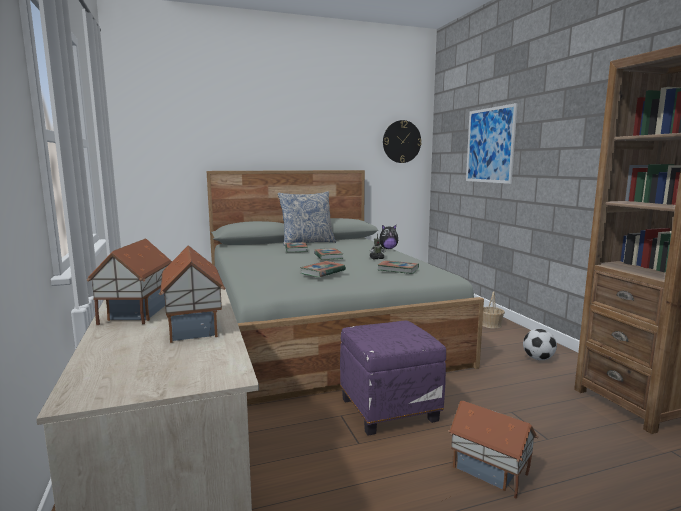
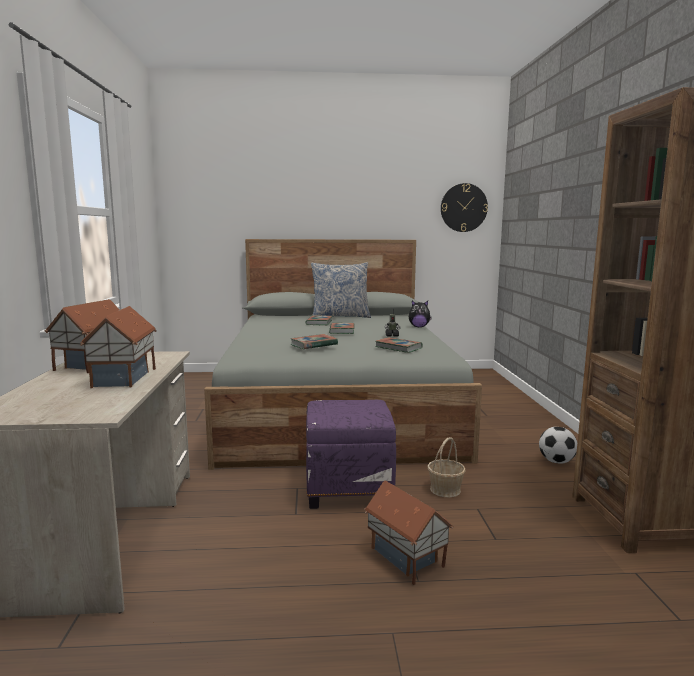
camera: 15 degrees right, 0 degrees up
picture [466,103,518,184] -> none
basket [482,291,505,329] -> basket moved to [427,437,466,497]

